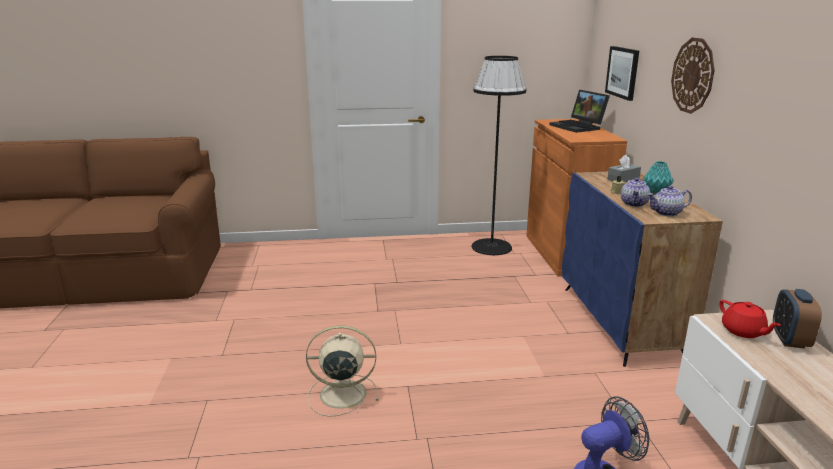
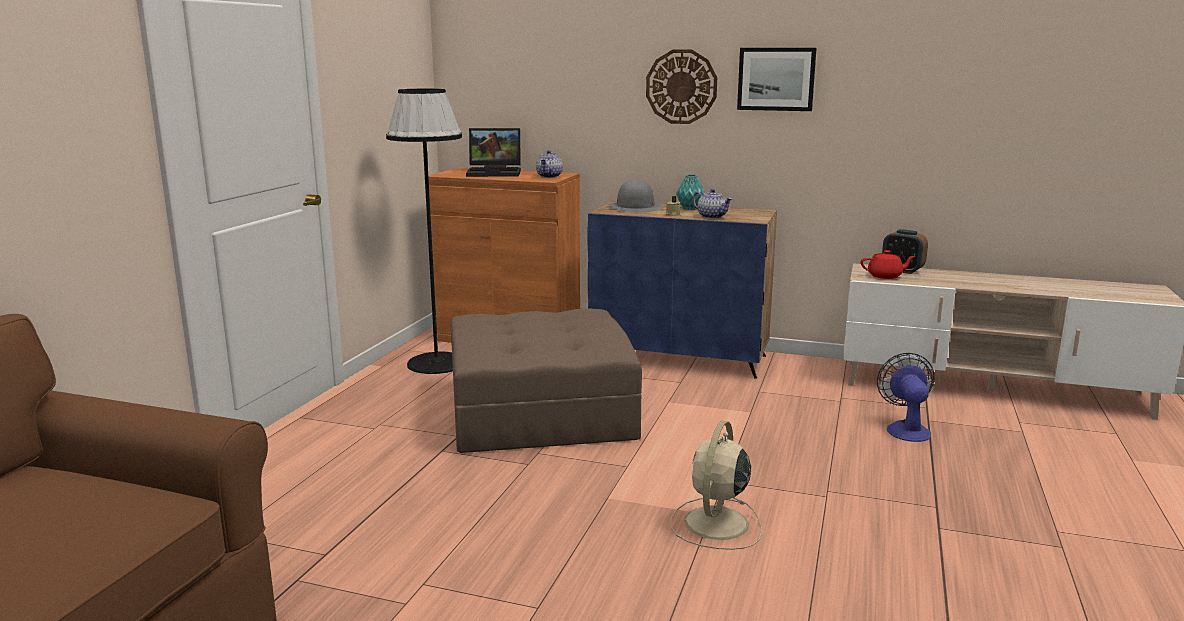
camera: 65 degrees left, 5 degrees down
picture [605,46,639,101] -> picture moved to [737,48,817,111]
grey tissue box [607,155,641,182] -> grey hat [608,180,663,213]
teapot [647,186,692,216] -> teapot moved to [536,150,563,178]
none -> brown ottoman [451,308,642,453]

